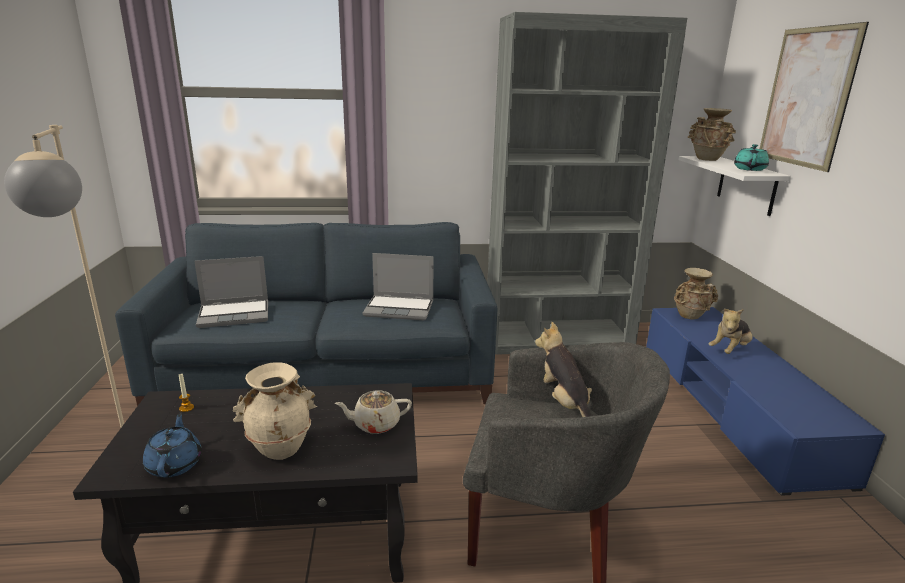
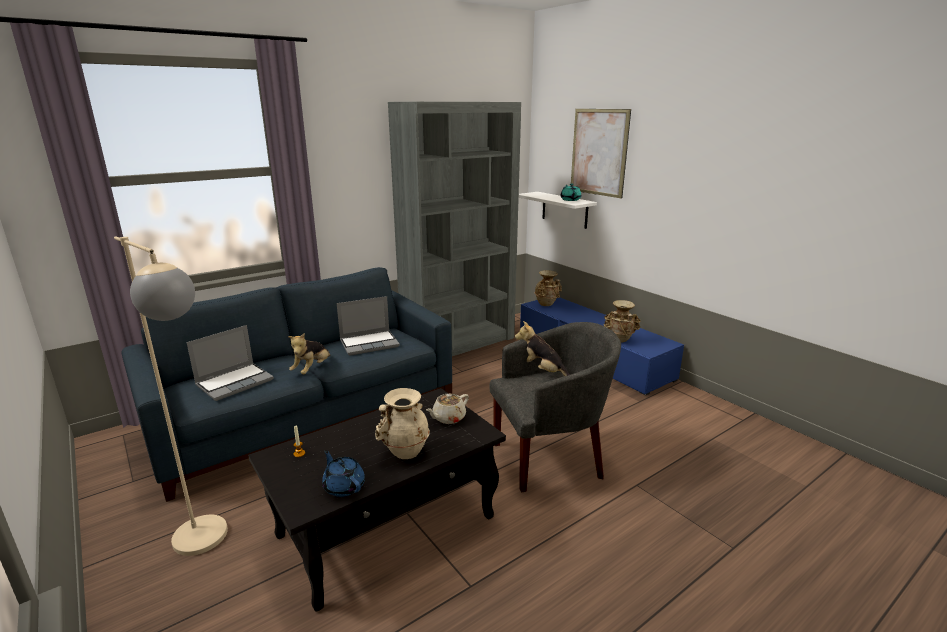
camera: 30 degrees left, 0 degrees up
beige vase [688,108,736,161] -> beige vase moved to [603,300,641,343]
plush toy [709,309,752,354] -> plush toy moved to [288,333,330,374]

